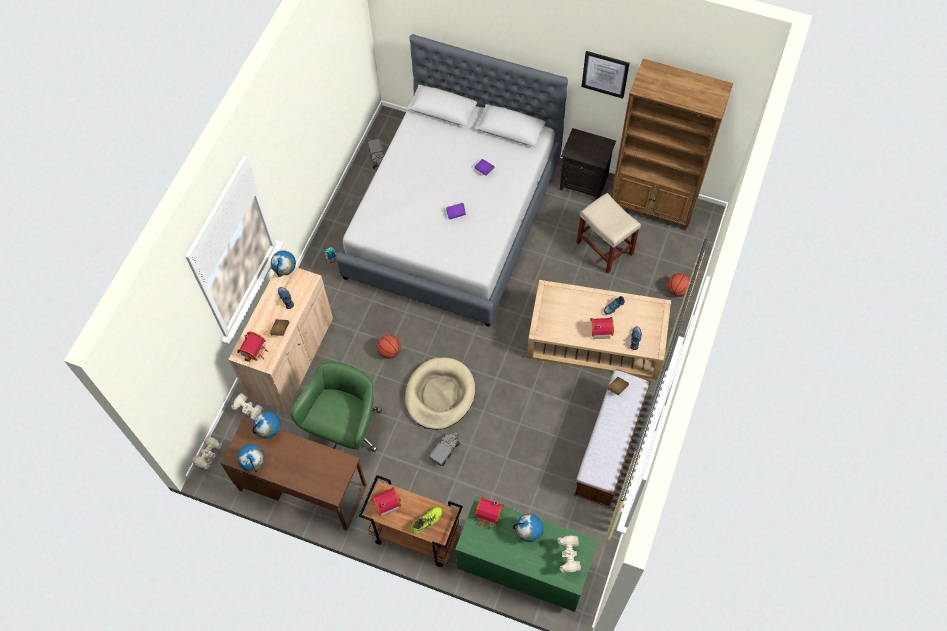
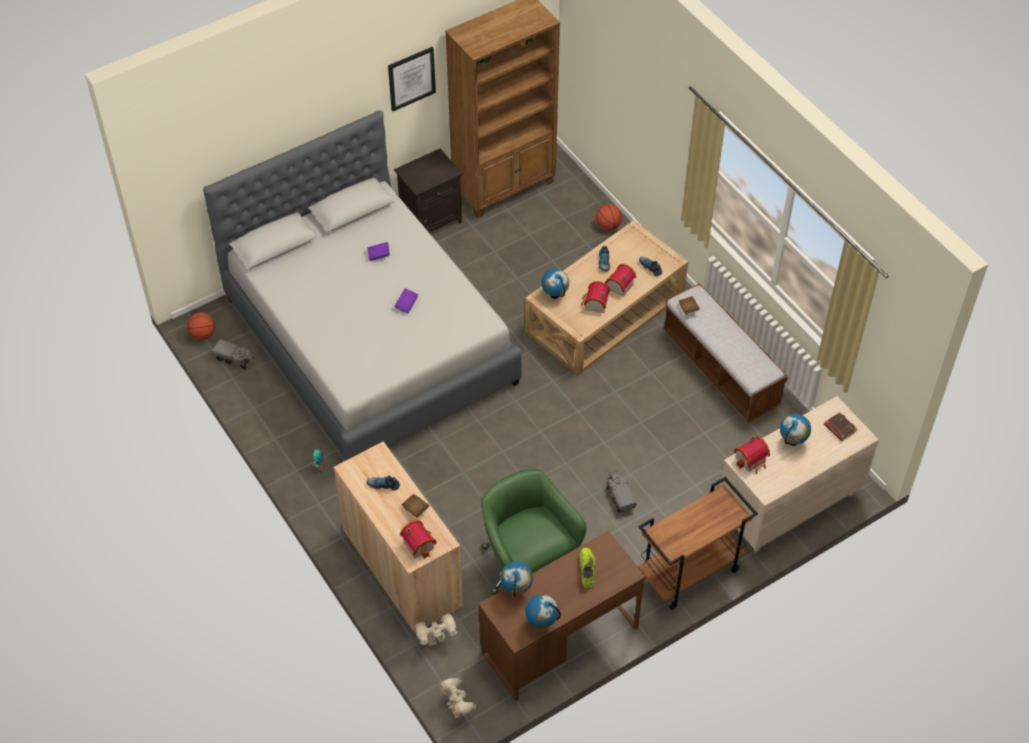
camera: 55 degrees left, 10 degrees down
globe [271,251,296,277] -> globe moved to [542,269,569,299]
toy house [372,487,401,516] -> toy house moved to [581,281,610,313]
basketball [377,335,401,359] -> basketball moved to [187,312,215,340]
beige dog bed [405,357,475,430] -> none
shoe [411,507,442,535] -> shoe moved to [580,547,596,589]
green dresser [455,496,598,612] -> beige dresser [719,396,879,552]
toy robot [557,535,581,573] -> brown book [824,412,857,441]
beige stool [576,193,641,273] -> none

